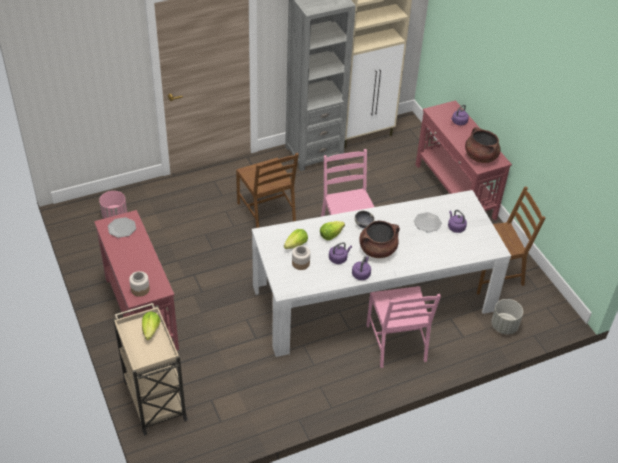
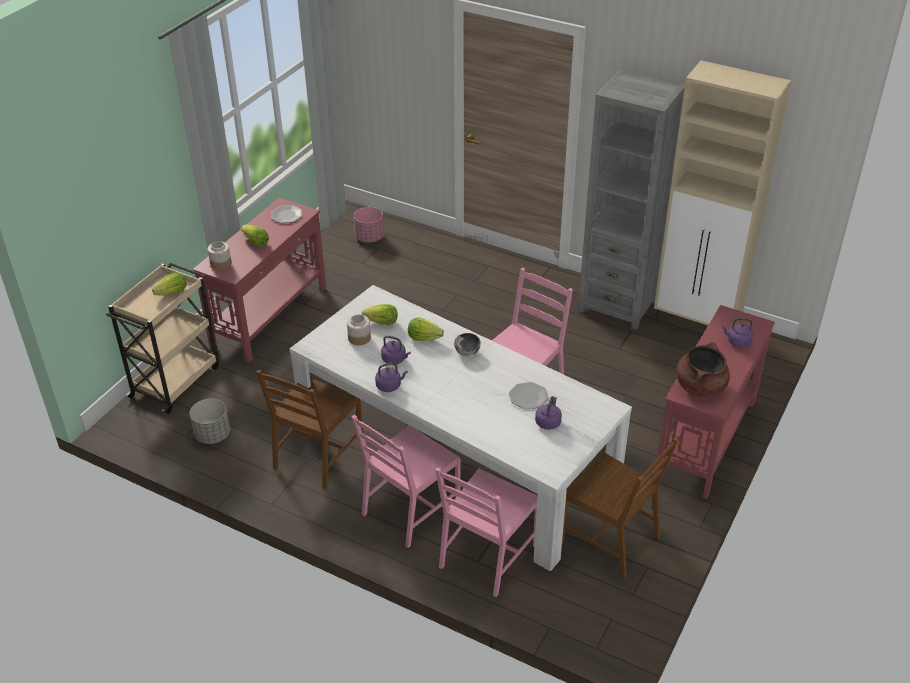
camera: 55 degrees right, 5 degrees down
brown chair [236,153,299,228] -> brown chair moved to [256,370,363,489]
brown cooking pot [359,221,400,258] -> none
grey planter [491,299,523,334] -> grey planter moved to [190,398,230,444]
none -> lettuce [241,225,269,247]
none -> pink chair [435,467,537,597]

